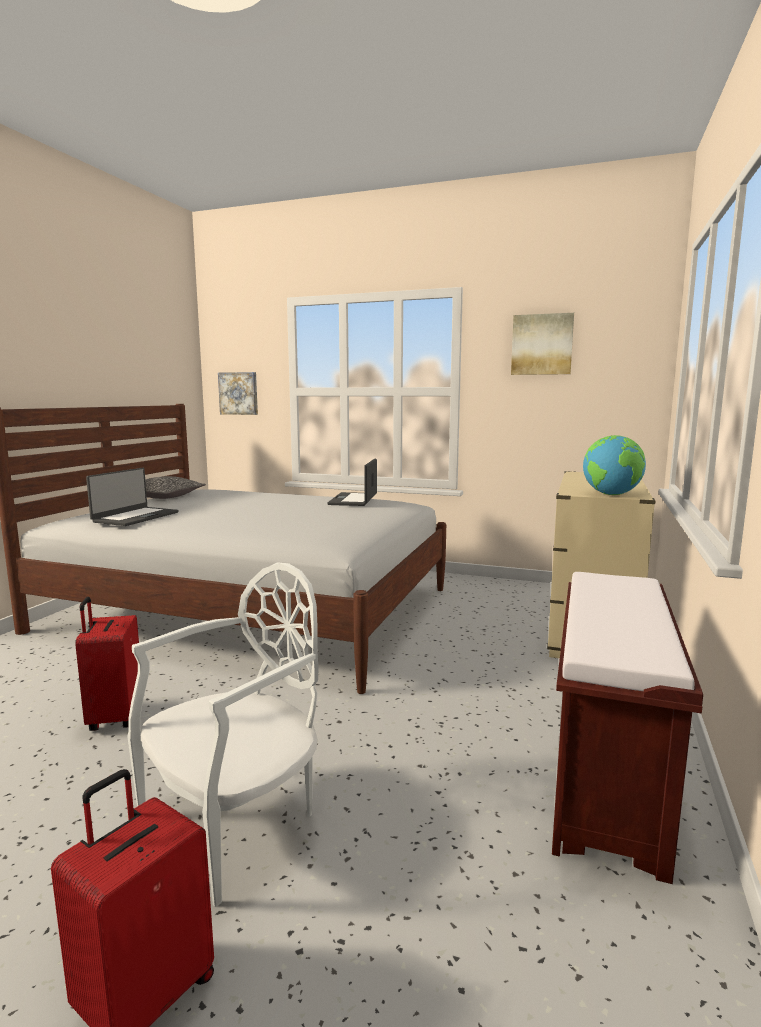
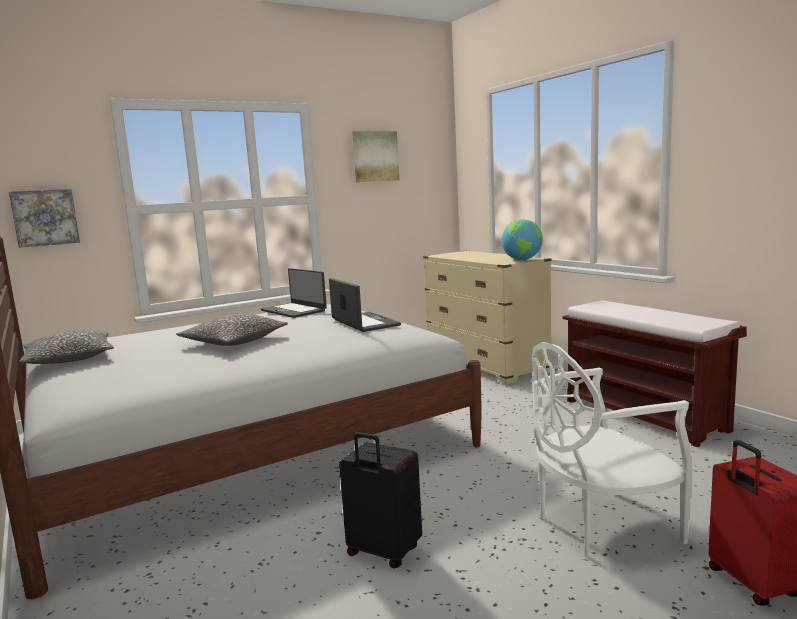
camera: 50 degrees left, 0 degrees up
red suitcase [75,597,139,731] -> black suitcase [339,432,422,569]
laptop [86,468,179,526] -> laptop moved to [329,278,401,332]
white chair [127,562,318,907] -> white chair turned 105 degrees counterclockwise [532,342,694,557]
none -> pillow [176,314,288,346]

